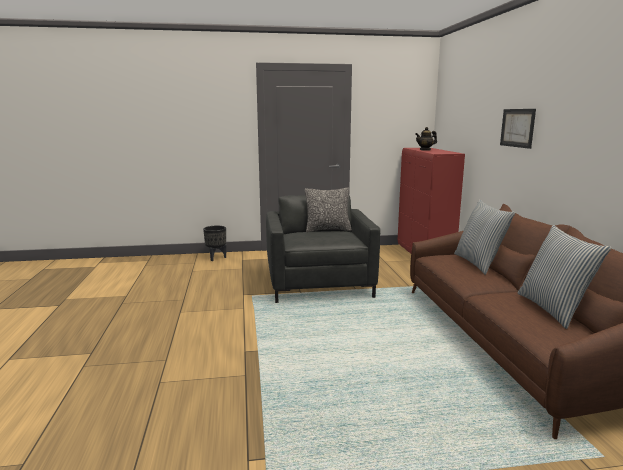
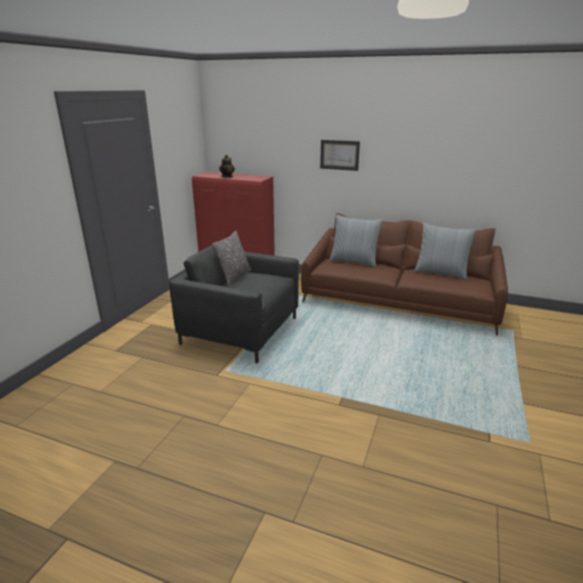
camera: 60 degrees left, 10 degrees up
black planter [203,226,226,261] -> none

